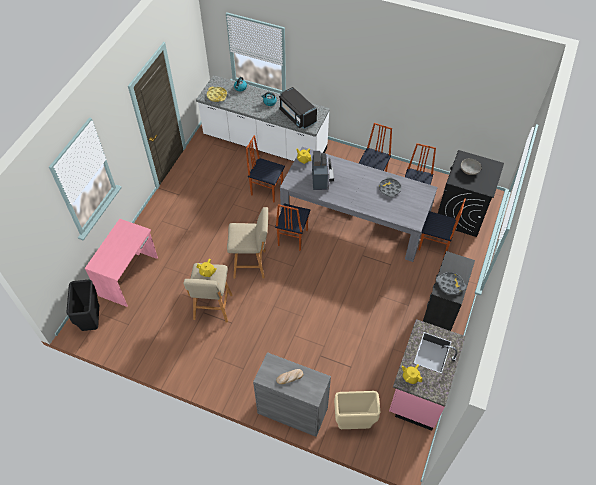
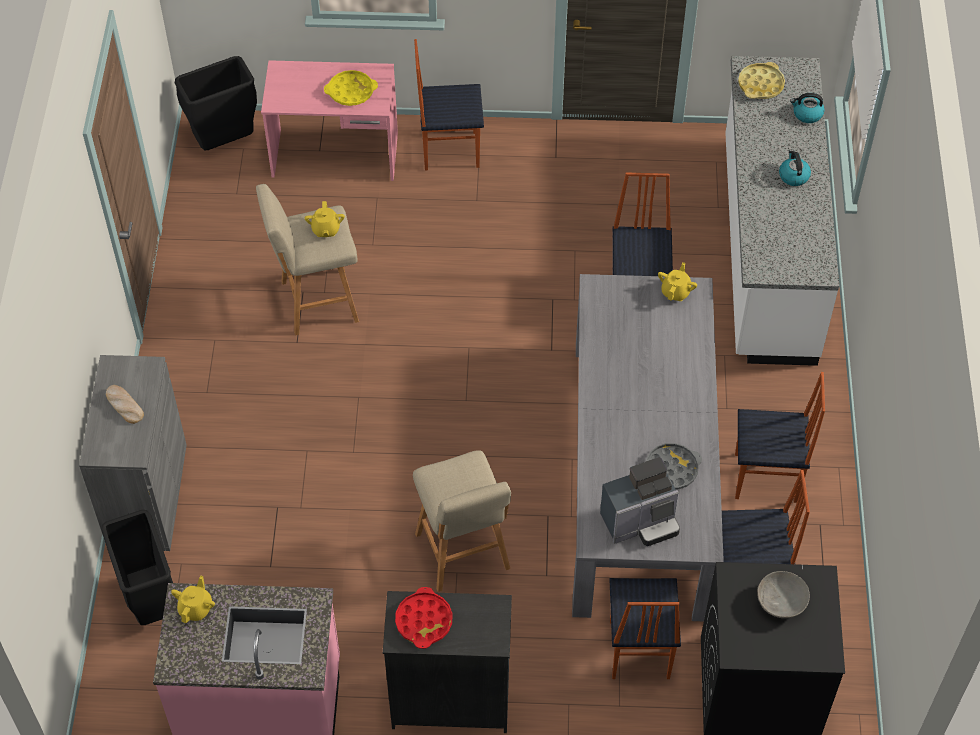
camera: 70 degrees right, 0 degrees up
beige stool [227,207,268,278] -> beige stool moved to [413,450,511,592]
chair [275,203,310,251] -> chair moved to [414,39,484,170]
black microwave [279,87,317,129] -> none
coffee machine [312,151,334,190] -> coffee machine moved to [600,457,680,546]
beige trash can [334,391,381,429] -> black trash can [102,510,173,625]
grey tray [436,272,466,295] -> red tray [395,587,452,649]
none -> yellow tray [324,70,378,106]

